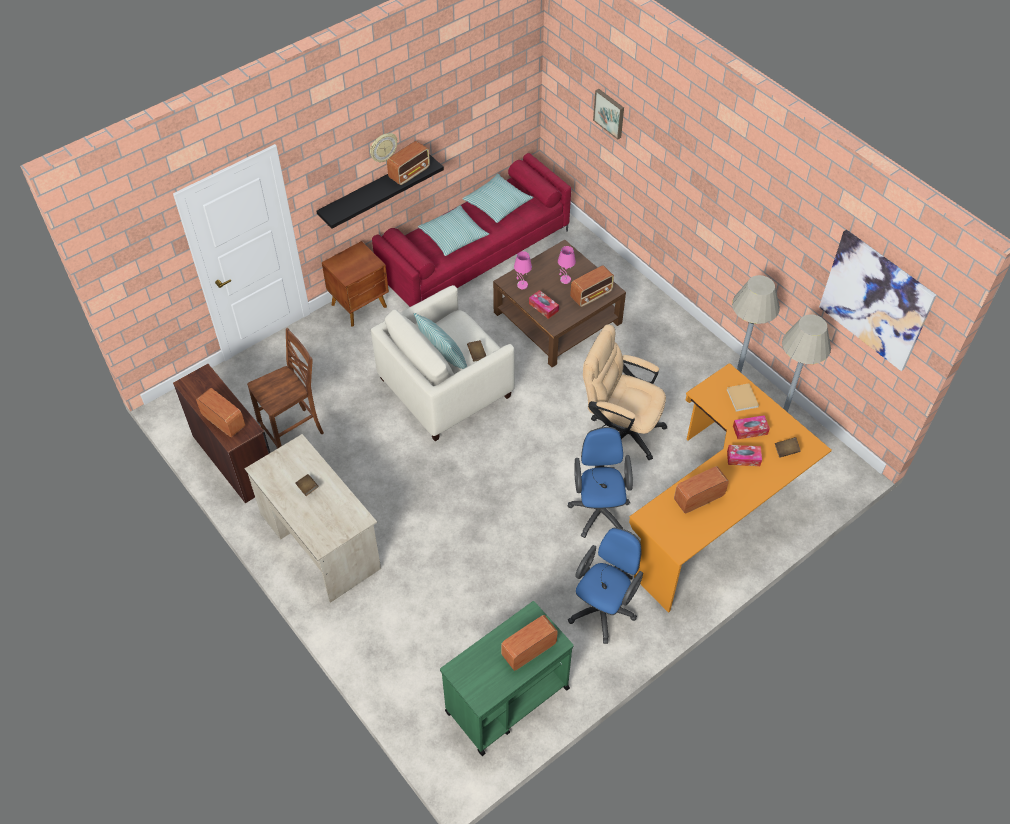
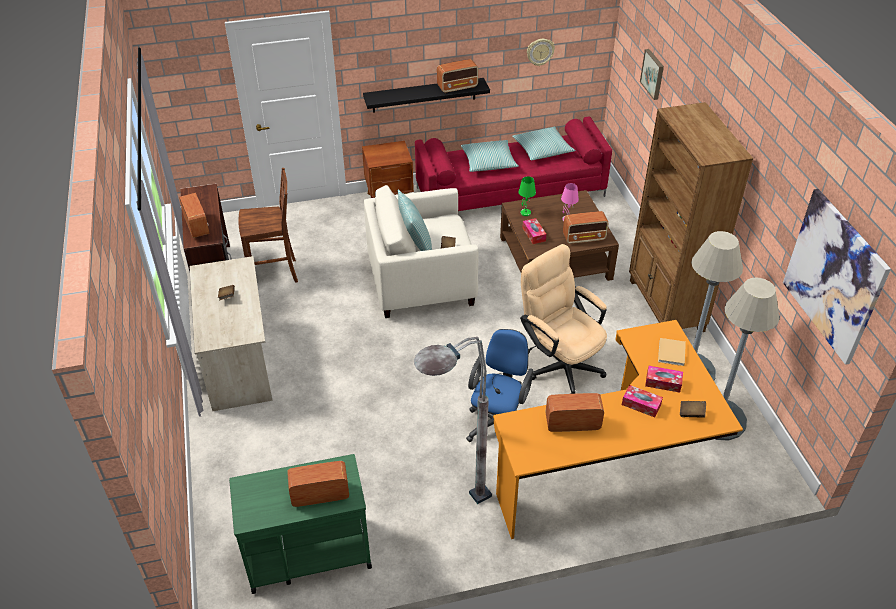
camera: 25 degrees right, 10 degrees down
wall clock [370,133,397,162] -> wall clock moved to [527,39,555,66]
pink table lamp [514,251,532,289] -> green table lamp [518,176,536,216]
blue office chair [568,527,643,644] -> grey floor lamp [414,337,492,504]
none -> brown bookcase [629,102,753,332]

